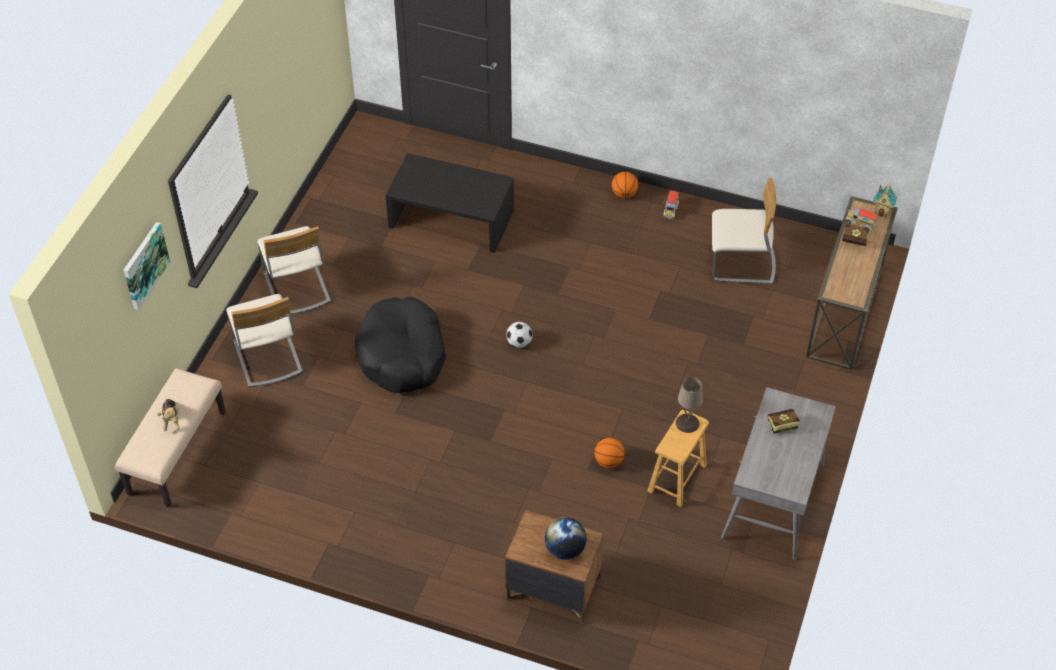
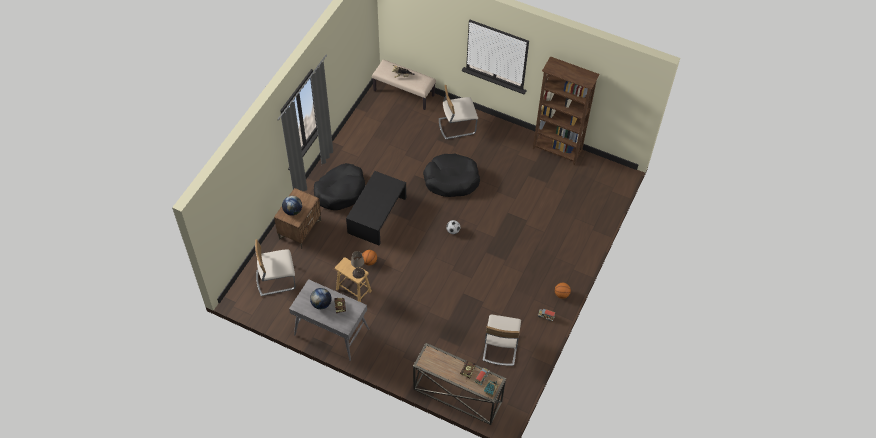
camera: 95 degrees right, 5 degrees up
picture [123,222,170,310] -> none
beige chair [257,226,331,314] -> beige chair moved to [255,239,296,296]
black coffee table [385,153,514,253] -> black coffee table moved to [346,171,406,245]
none -> globe [310,288,332,309]
none -> black dog bed [314,163,365,210]
none -> brown bookcase [533,56,600,165]

